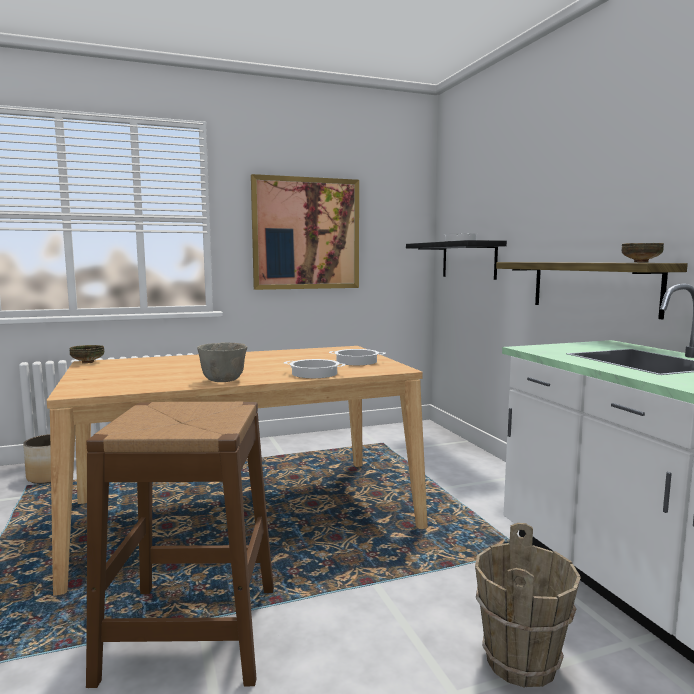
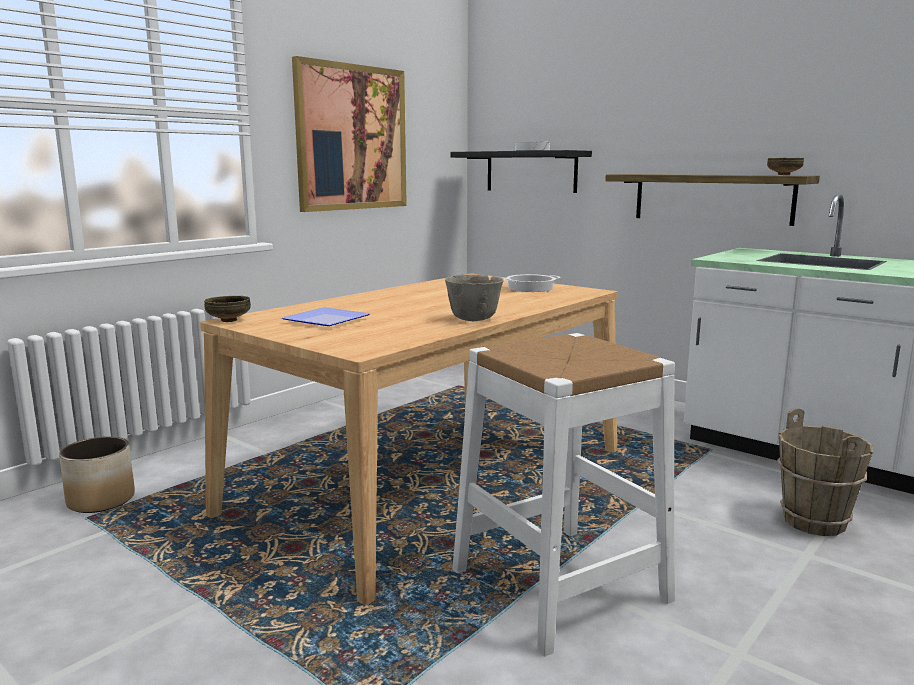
camera: 30 degrees left, 5 degrees up
brown stool [86,402,274,688] -> white stool [452,333,675,657]
cooking pot [284,359,346,378] -> none
none -> plate [282,307,370,326]

